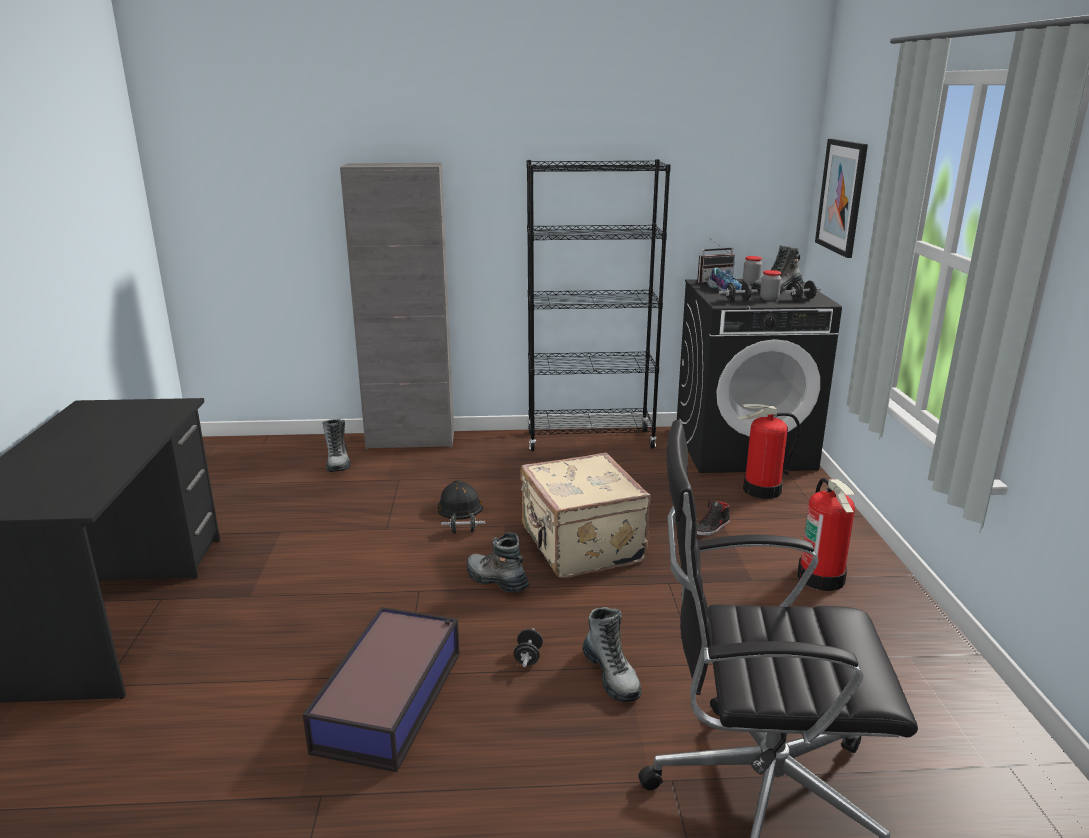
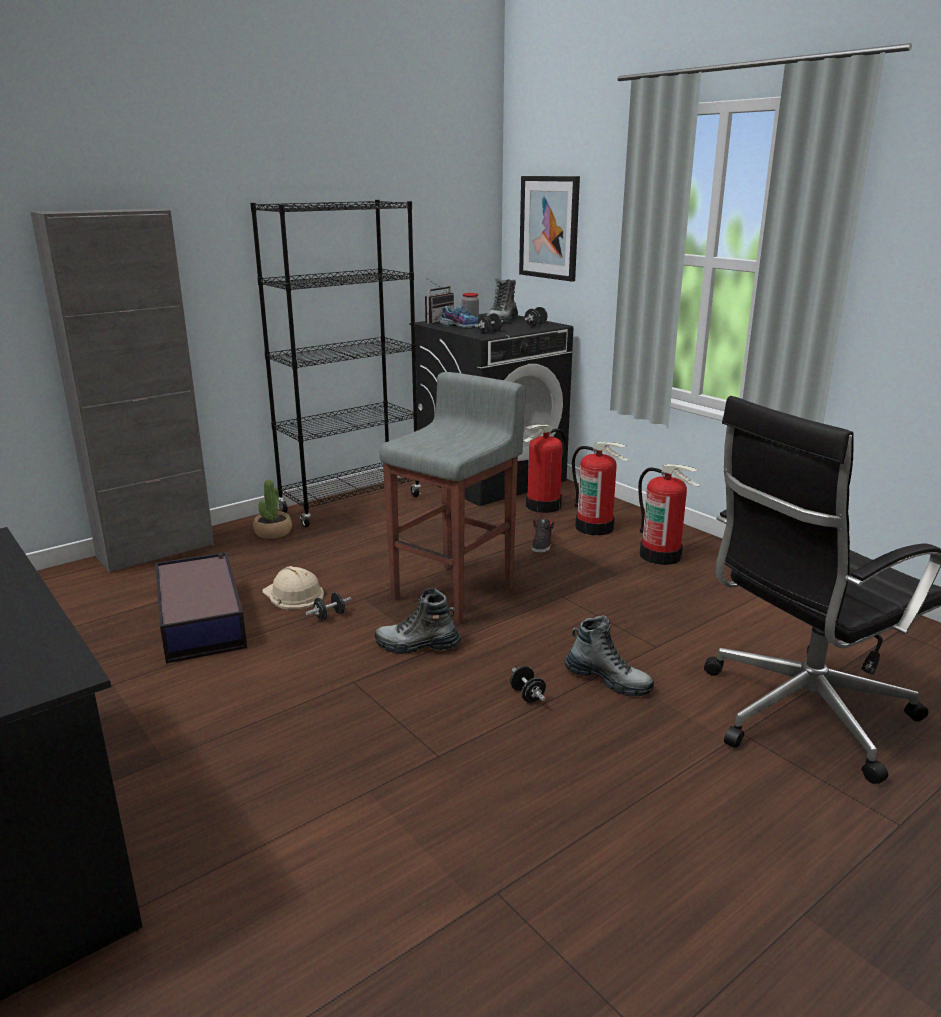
camera: 35 degrees left, 0 degrees up
storage box [303,607,460,772] -> storage box moved to [155,552,247,663]
boot [322,419,351,472] -> none
black hard hat [438,480,483,520] -> beige hard hat [262,566,324,610]
beige suitcase [520,453,651,578] -> grey stool [379,372,526,624]
jar [760,270,782,301] -> none
none -> potted plant [253,480,292,539]
none -> fire extinguisher [572,442,628,536]

